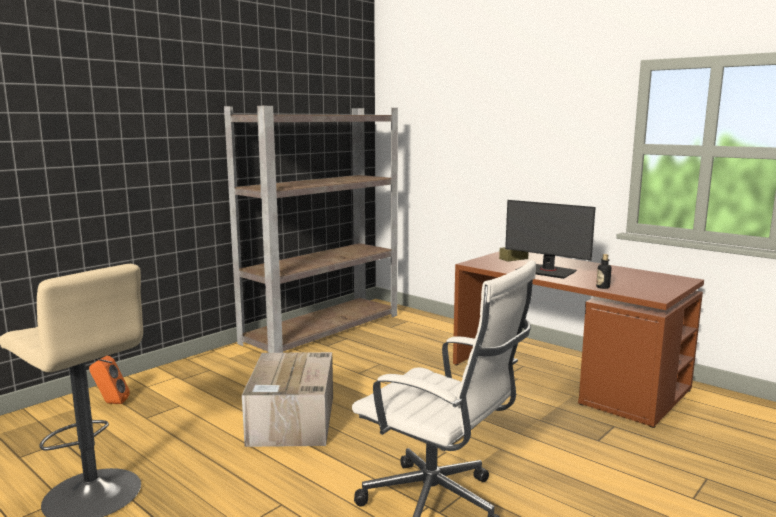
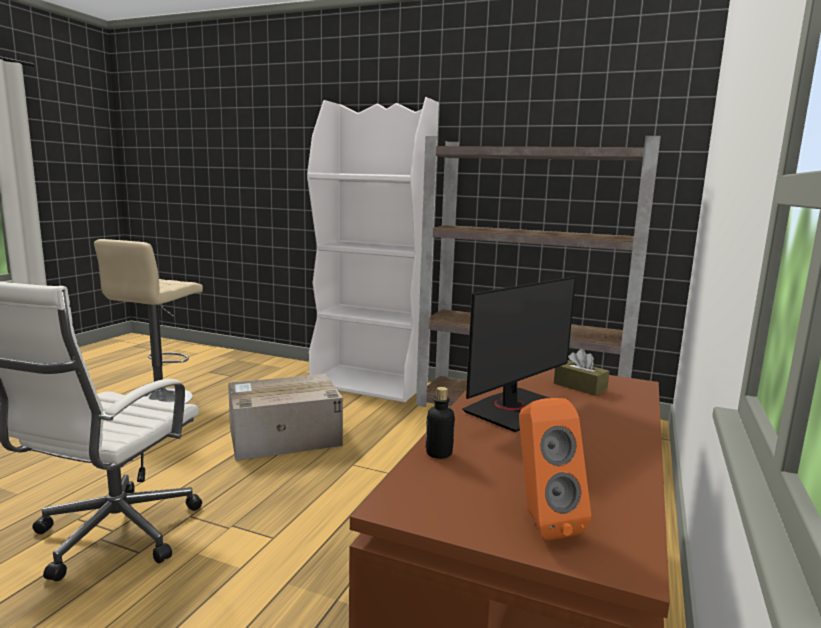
camera: 70 degrees right, 0 degrees up
orange speaker [89,356,130,404] -> orange speaker moved to [519,398,591,541]
monitor [505,200,596,279] -> monitor turned 150 degrees counterclockwise [462,276,576,432]
none -> white bookcase [307,97,439,403]

